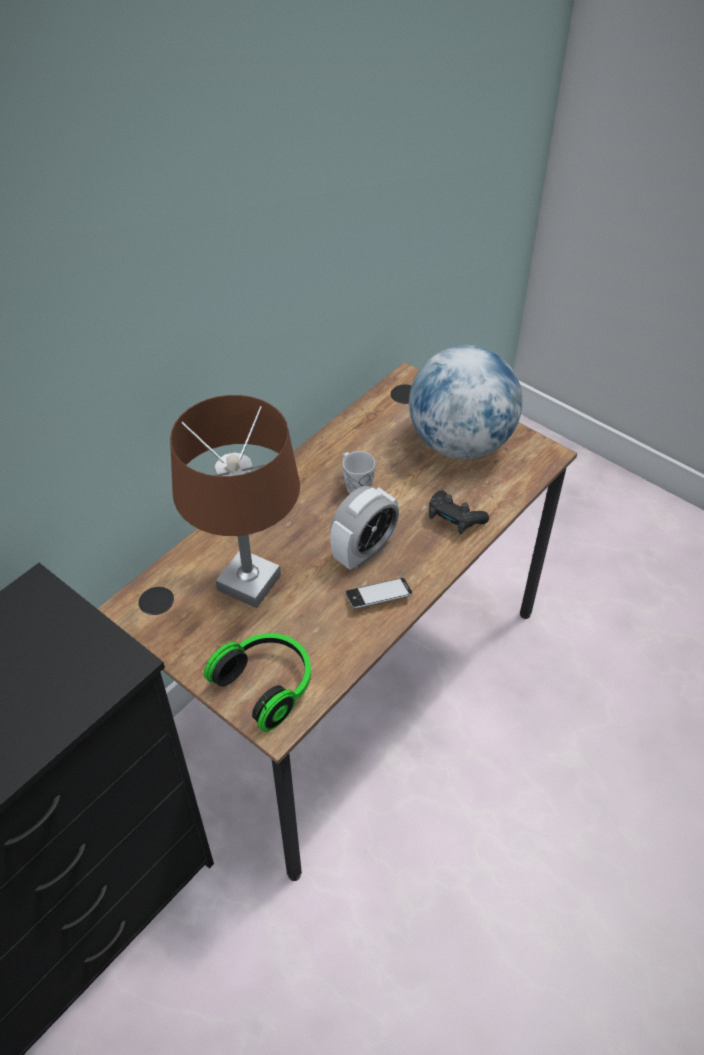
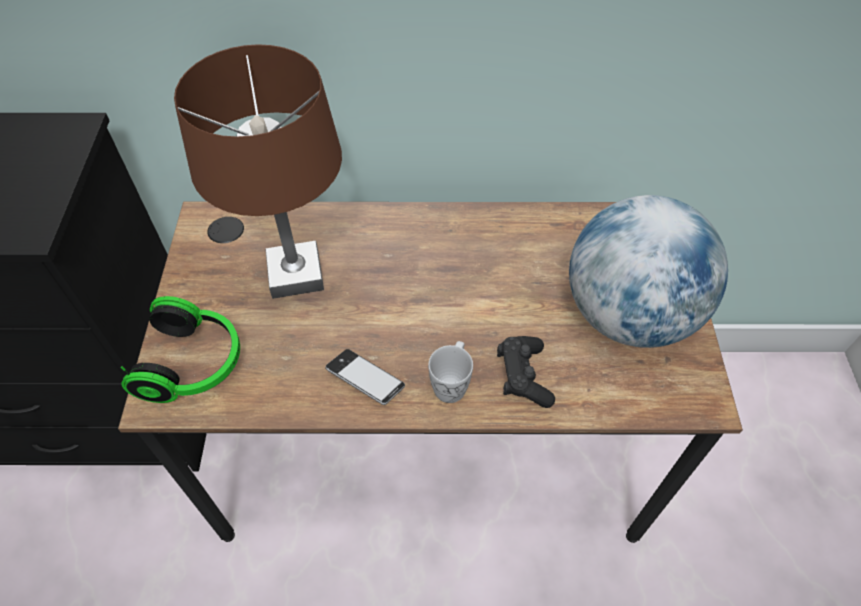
camera: 50 degrees right, 5 degrees up
alarm clock [330,486,399,570] -> none
white mug [342,451,375,494] -> white mug moved to [428,341,473,403]

